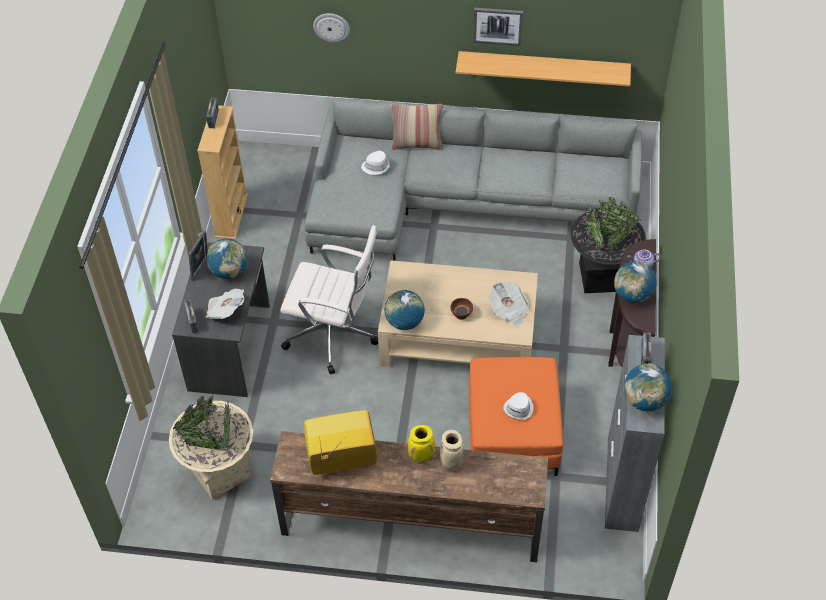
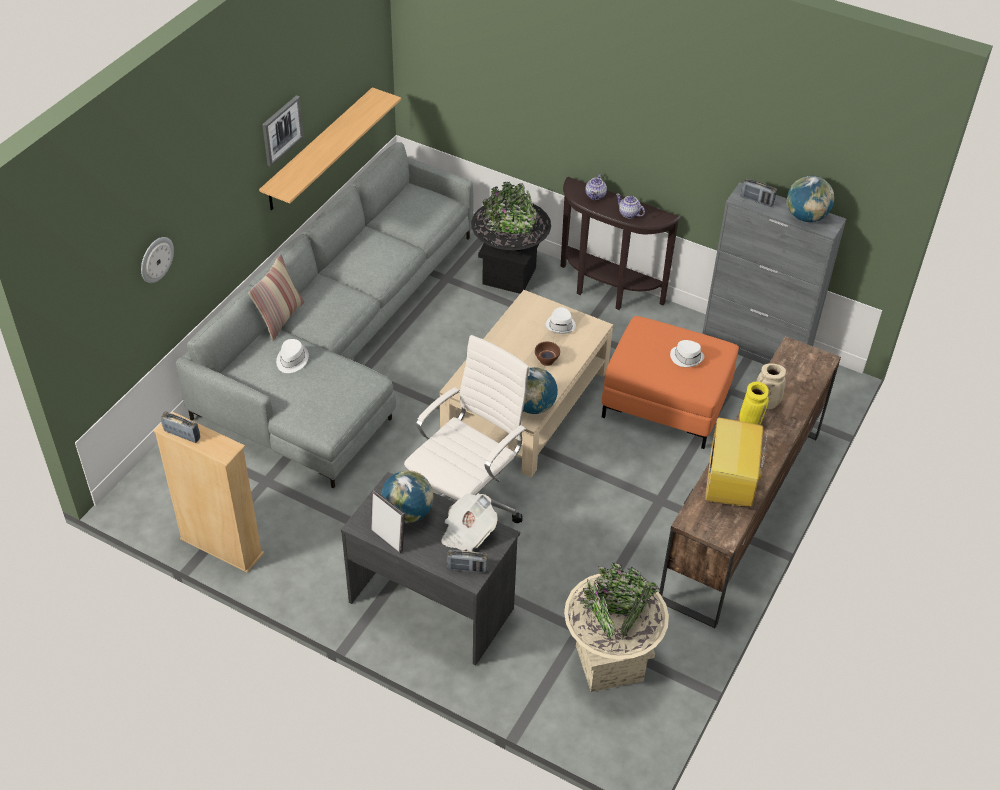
camera: 70 degrees left, 5 degrees down
newspaper [489,281,530,327] -> white hat [545,307,576,334]
globe [614,261,657,303] -> teapot [616,194,645,218]

